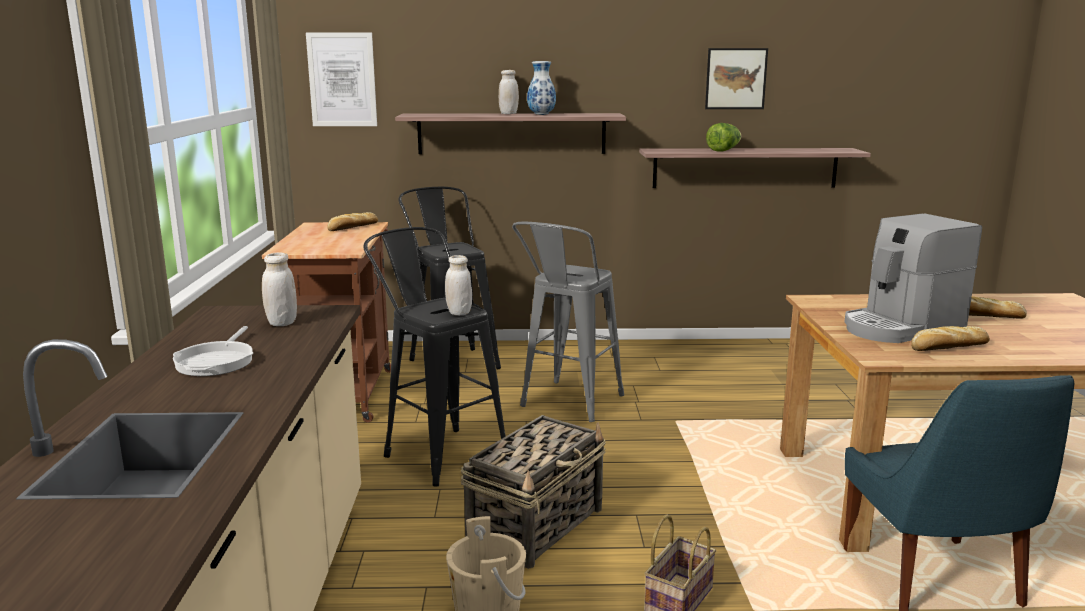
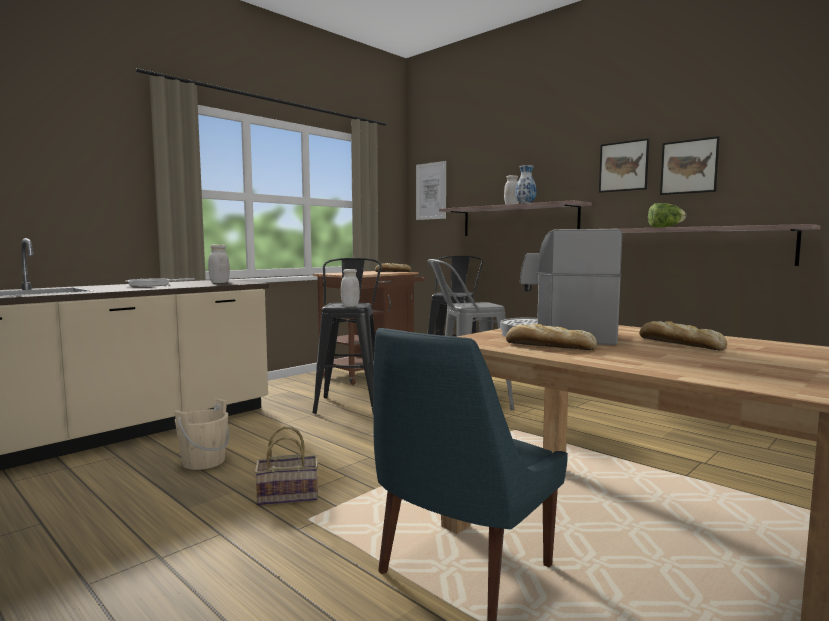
camera: 45 degrees right, 10 degrees down
basket [461,415,606,569] -> none
none -> picture [599,138,649,193]

